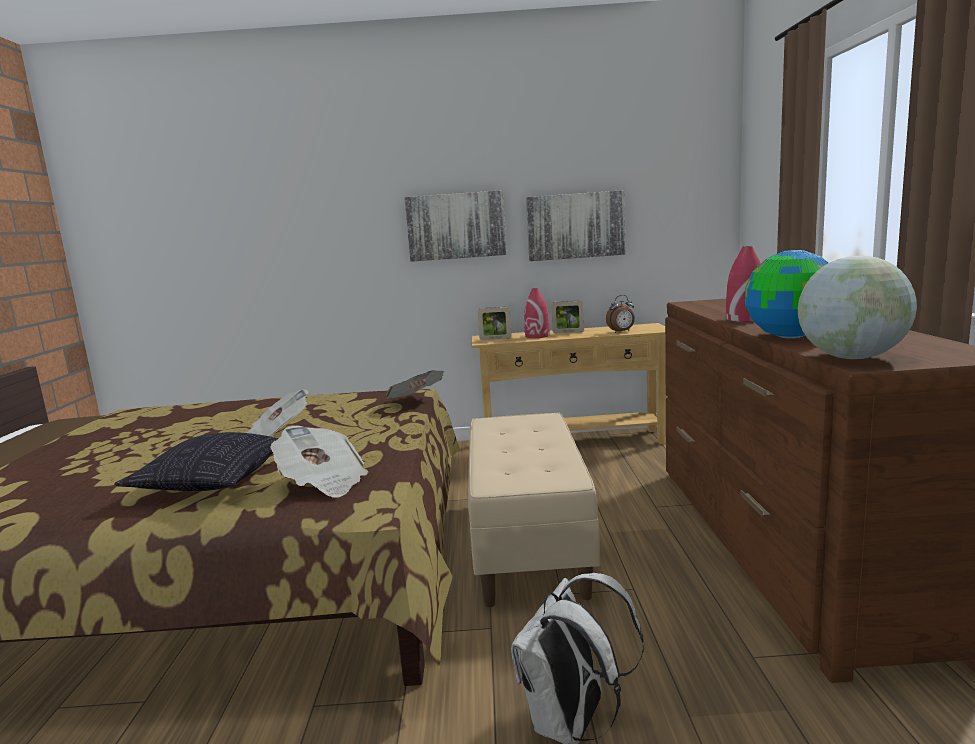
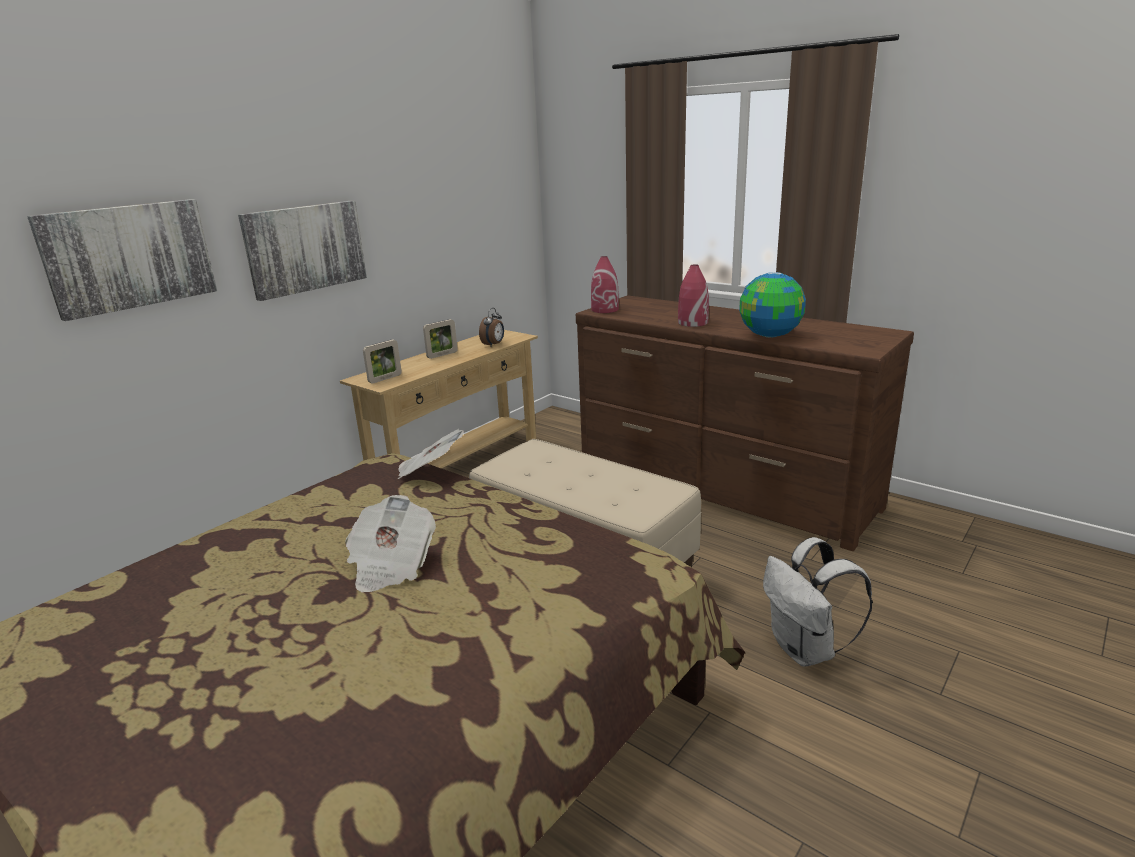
camera: 50 degrees left, 10 degrees up
pillow [114,432,279,491] -> none
newspaper [270,425,368,497] -> none
red vase [524,288,550,338] -> red vase moved to [591,256,619,313]
picture [526,190,626,261] -> picture moved to [27,199,217,321]
globe [798,256,917,359] -> none

